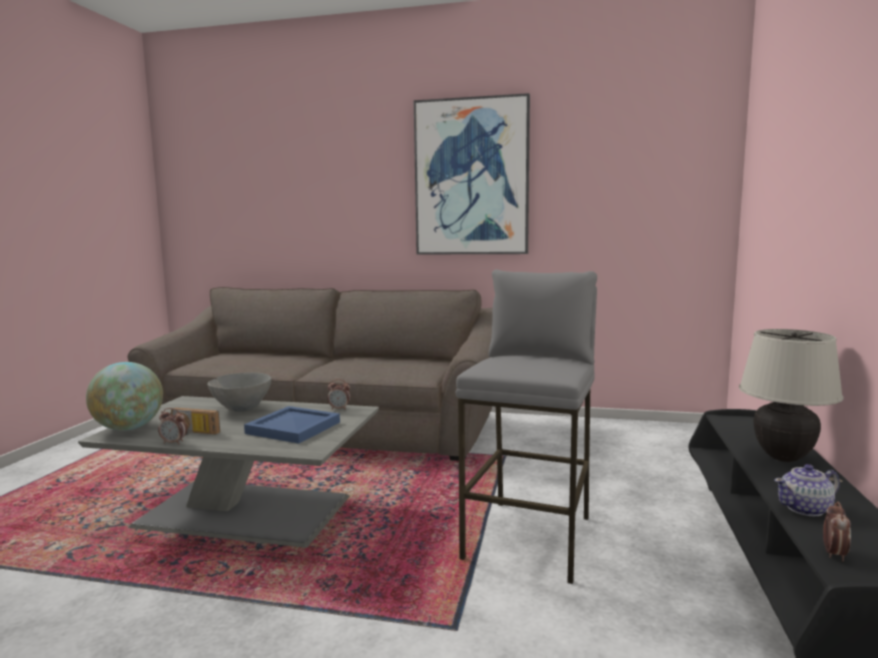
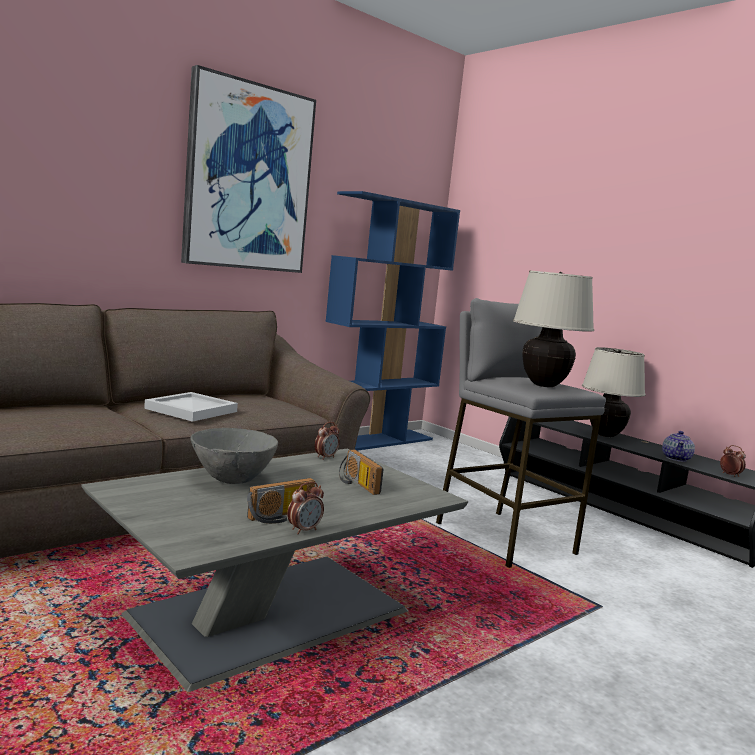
camera: 55 degrees left, 0 degrees up
globe [86,362,163,431] -> none
blue tray [244,406,340,444] -> radio [339,450,384,495]
none -> white tray [144,392,238,422]
none -> blue bookcase [326,191,460,451]
none -> beige table lamp [513,271,594,387]

